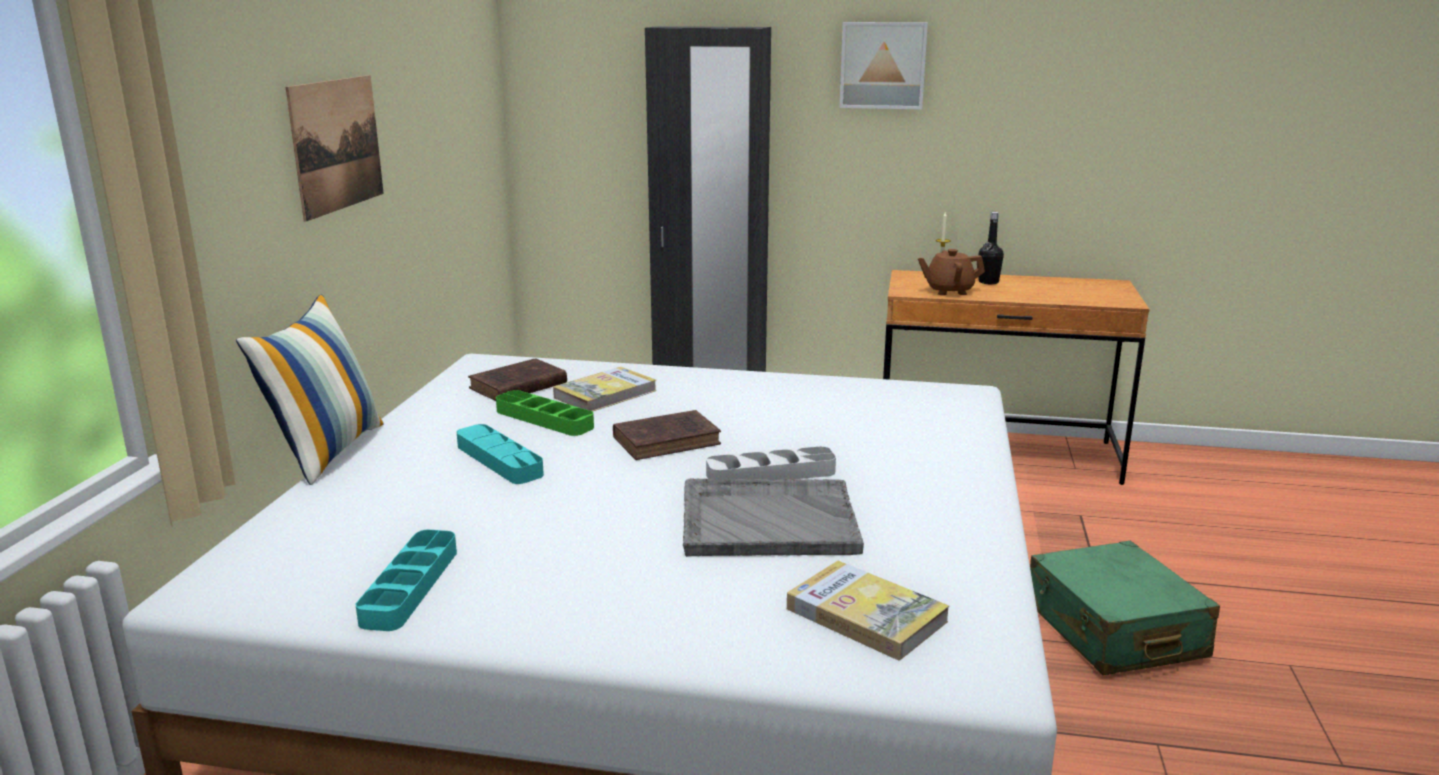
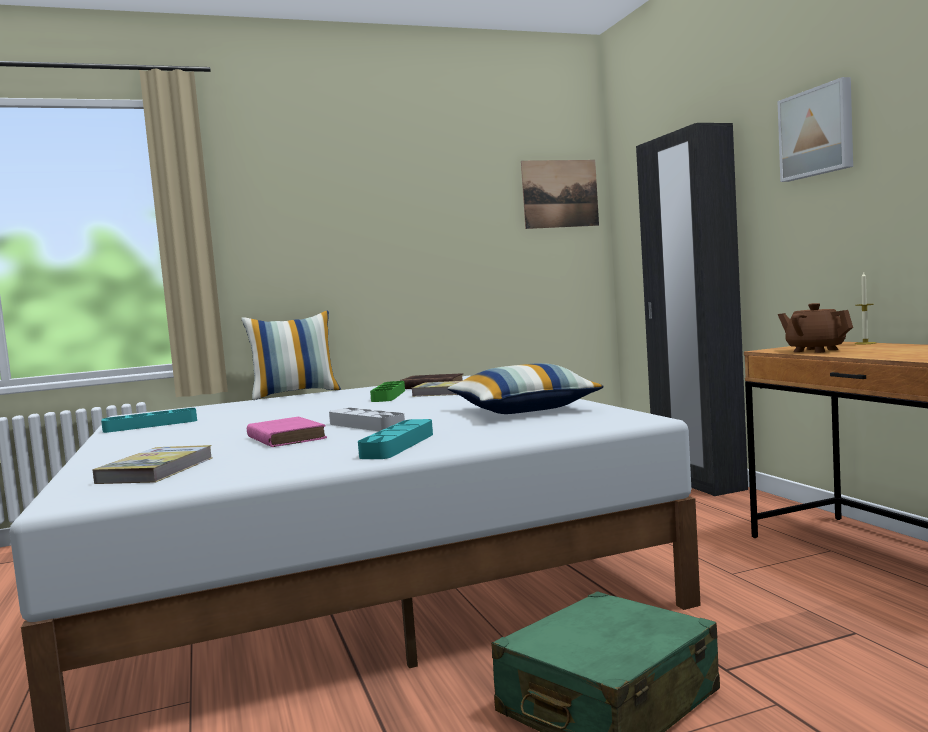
camera: 60 degrees right, 15 degrees down
picture [286,75,384,222] -> picture moved to [521,160,599,229]
turquoise tray [457,424,544,484] -> turquoise tray moved to [358,419,433,459]
brown book [613,410,721,460] -> none
grey tray [683,478,864,557] -> pink book [247,417,327,447]
black bottle [979,212,1004,284] -> none
none -> pillow [447,363,603,414]

